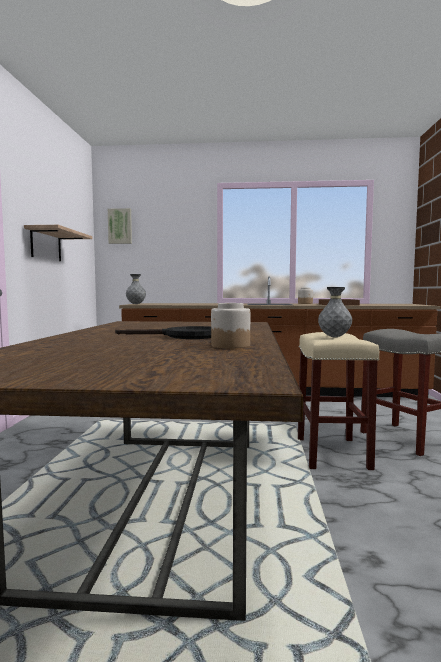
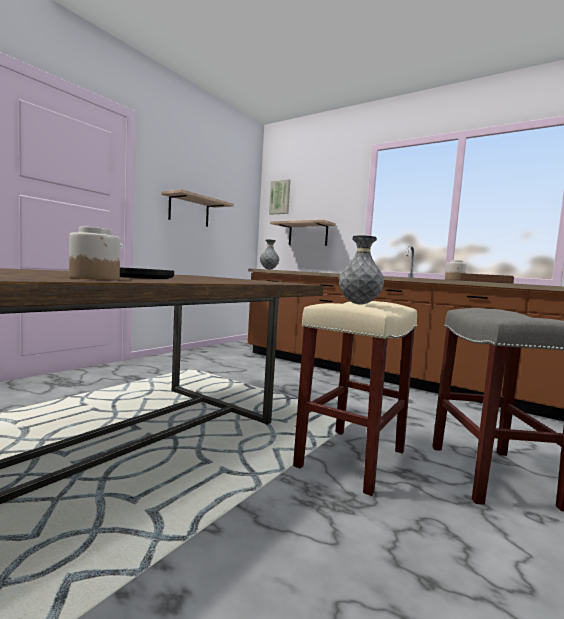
camera: 30 degrees right, 0 degrees up
none -> shelf [270,220,336,246]

